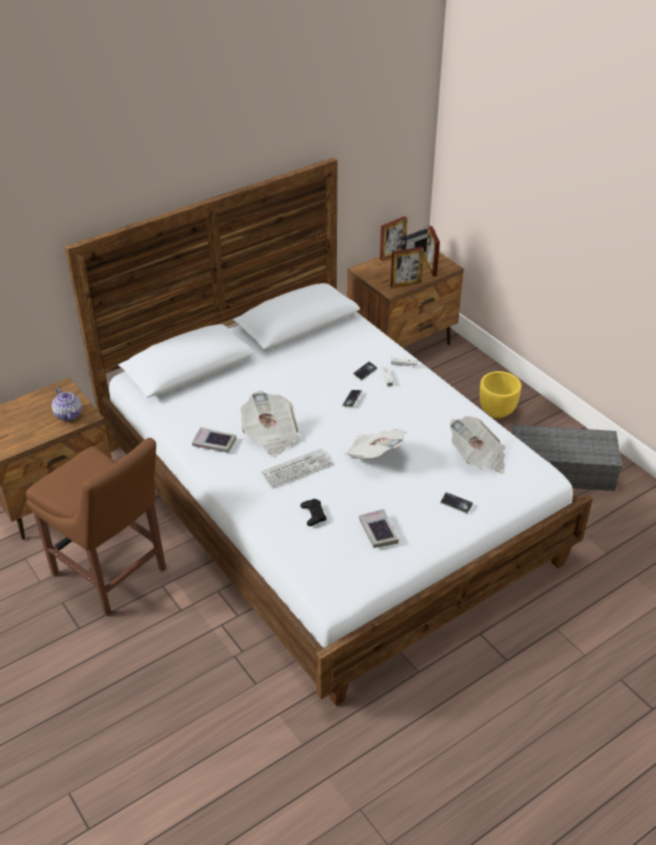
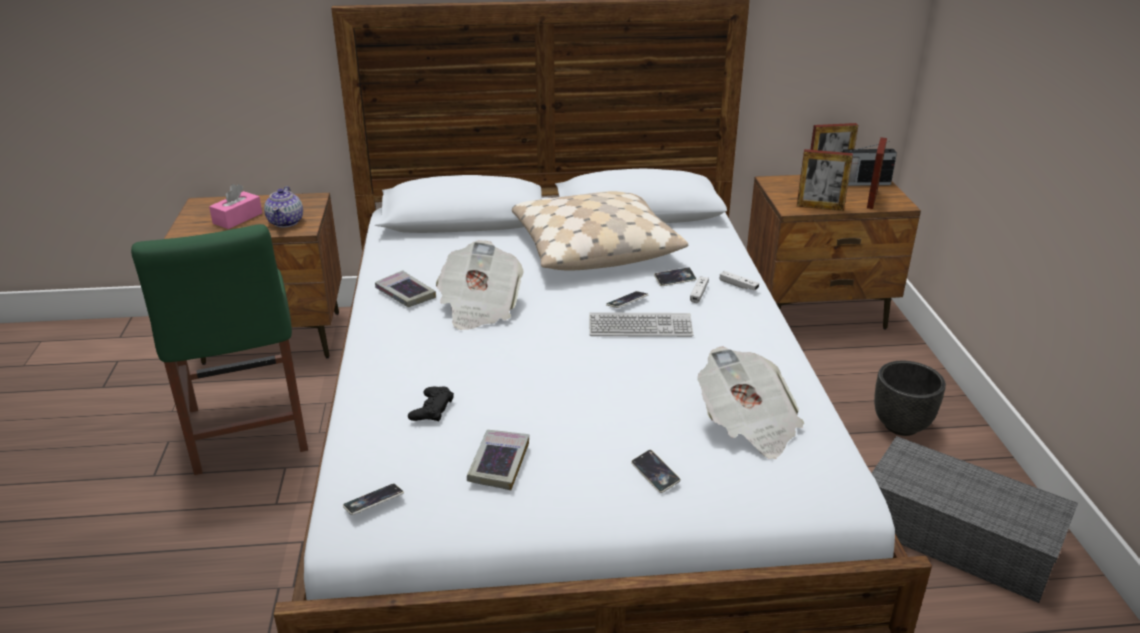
camera: 30 degrees right, 10 degrees down
brown chair [26,438,166,616] -> green chair [131,224,308,475]
keyboard [261,448,333,489] -> keyboard moved to [589,312,693,337]
newspaper [345,429,407,458] -> none
yellow planter [480,371,521,419] -> black planter [874,361,946,436]
none -> pink tissue box [209,184,262,229]
none -> phone [343,484,404,515]
none -> beige pillow [512,191,688,271]

